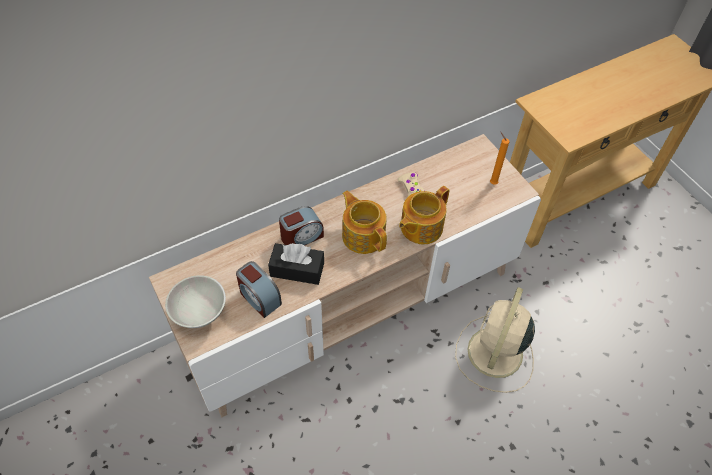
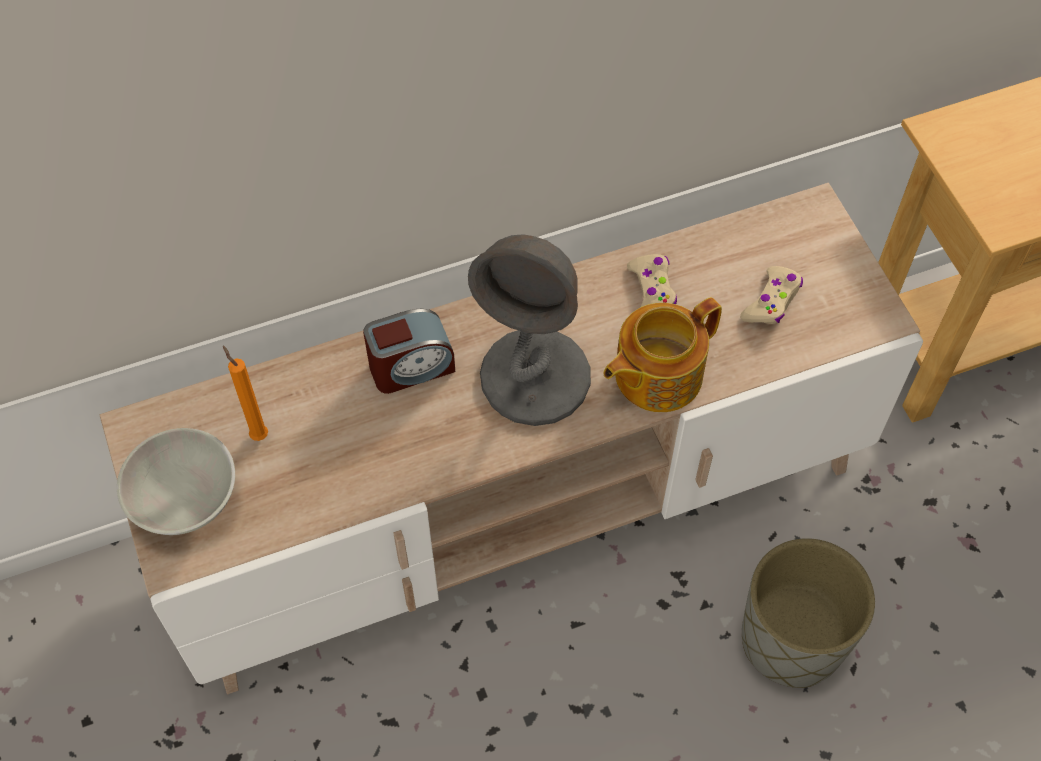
camera: 10 degrees right, 5 degrees up
alarm clock [236,261,282,318] -> none
black tissue box [268,243,324,285] -> none
teapot [342,190,387,254] -> grey table lamp [468,234,591,426]
beige fan [455,287,535,393] -> grey planter [742,538,875,688]
orange candle [490,132,509,185] -> orange candle moved to [223,346,268,441]
none -> beige game controller [740,266,803,324]

